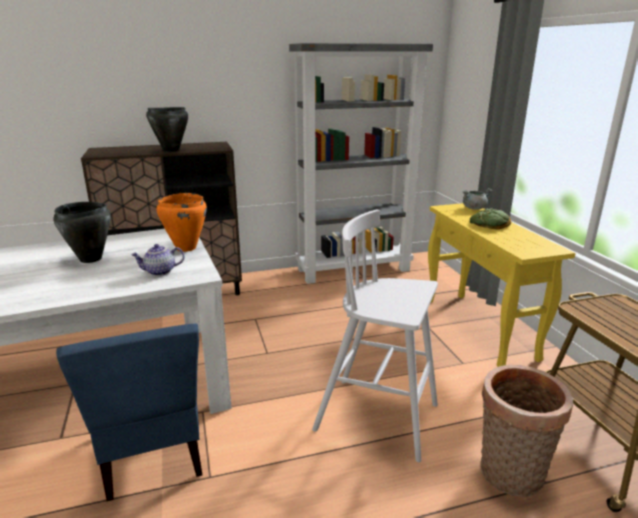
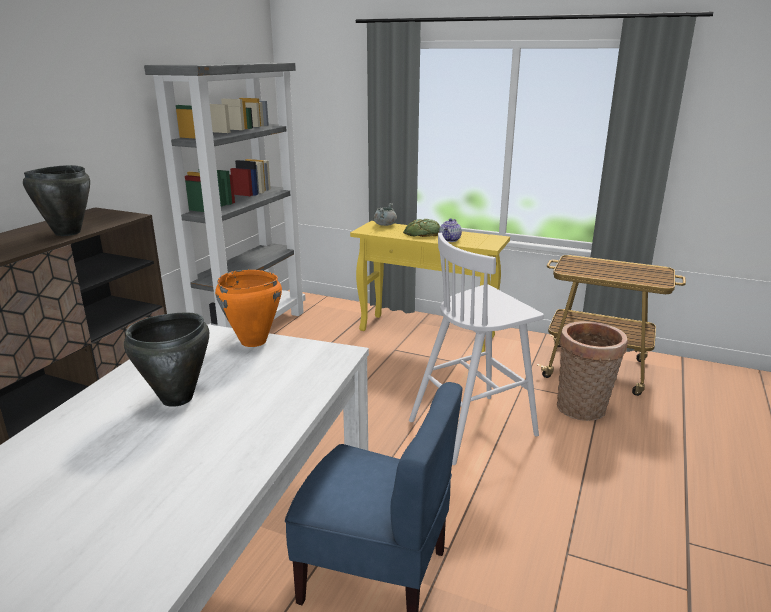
camera: 50 degrees left, 0 degrees up
teapot [131,244,184,276] -> teapot moved to [439,218,462,242]

